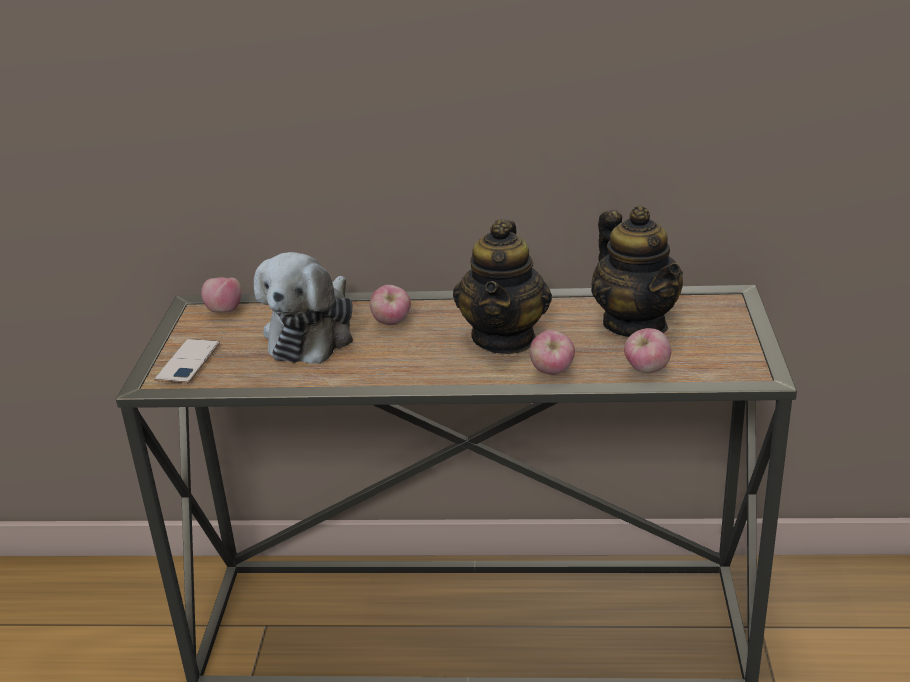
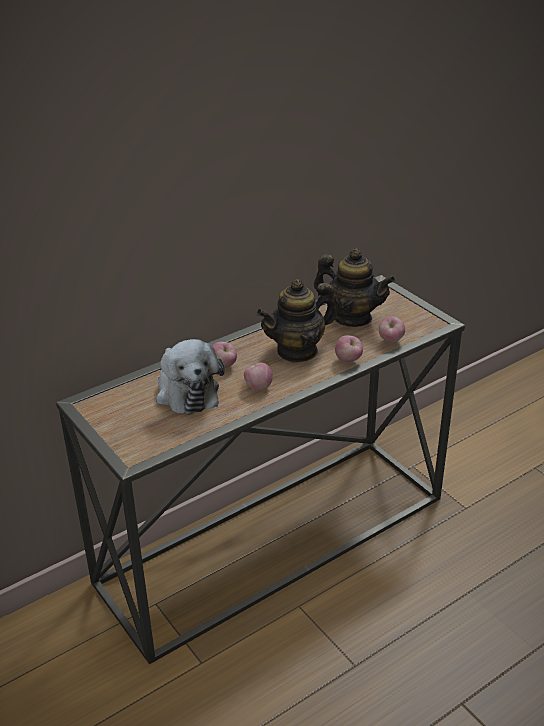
camera: 40 degrees left, 5 degrees up
phone [155,339,220,383] -> none
apple [201,277,242,312] -> apple moved to [244,363,273,390]
teapot [453,219,552,354] -> teapot turned 90 degrees clockwise [257,279,337,363]

